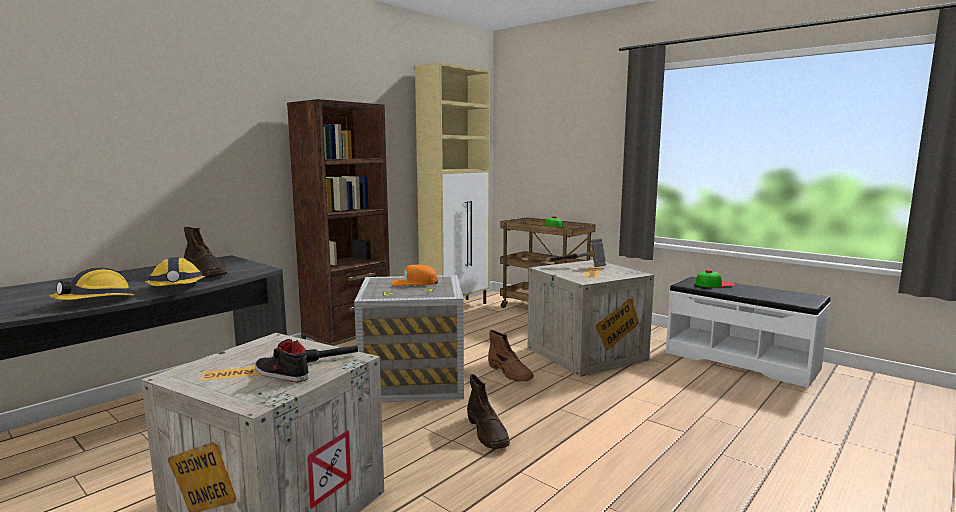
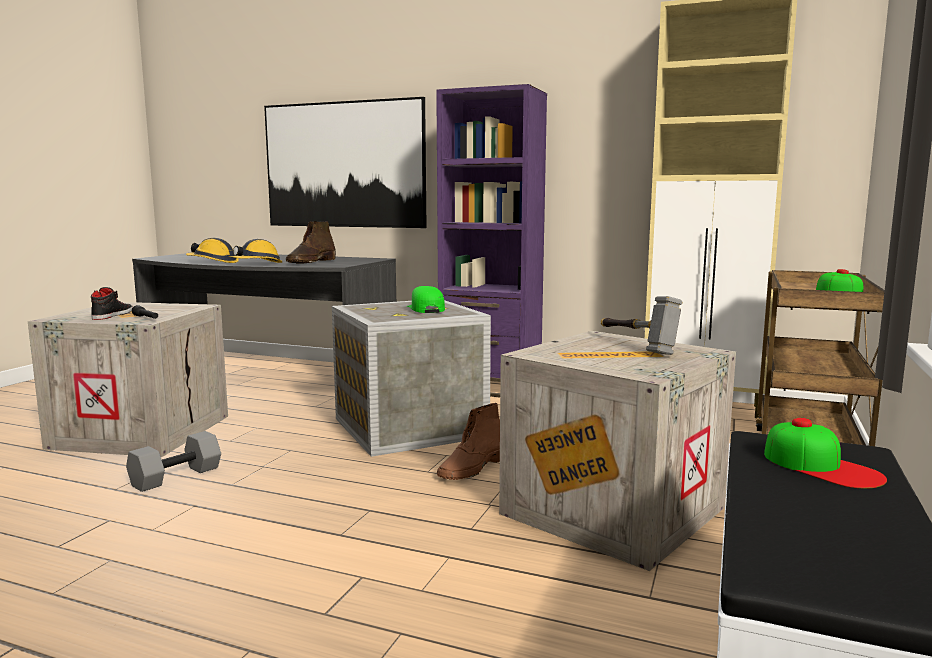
camera: 70 degrees right, 0 degrees up
brown bookcase [287,99,390,346] -> purple bookcase [436,84,547,397]
orange cap [392,265,438,286] -> green cap [407,286,445,313]
brown boot [467,374,510,449] -> none
none -> grey dumbbell [126,431,221,492]
none -> picture [264,97,427,228]

